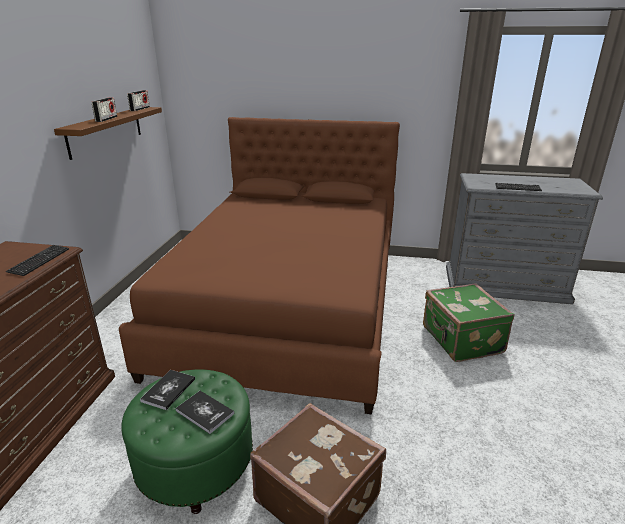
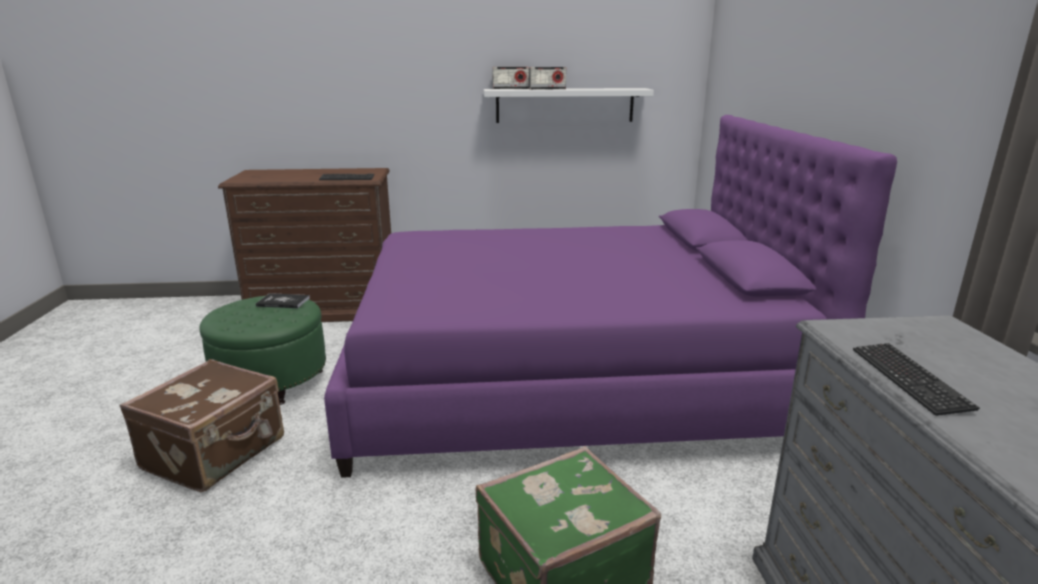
camera: 75 degrees right, 5 degrees down
brown shelf [54,107,162,160] -> white shelf [484,88,654,123]
brown bed [119,117,400,414] -> purple bed [324,115,897,478]
radio [127,90,150,111] -> radio moved to [492,67,529,89]
book [175,391,234,434] -> none

